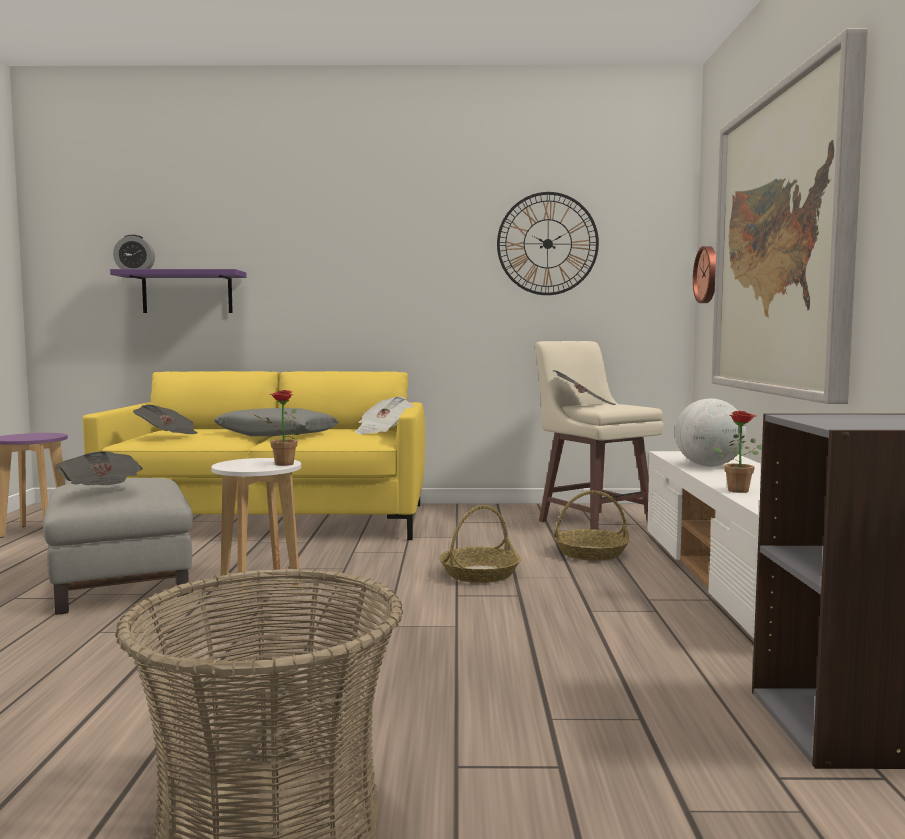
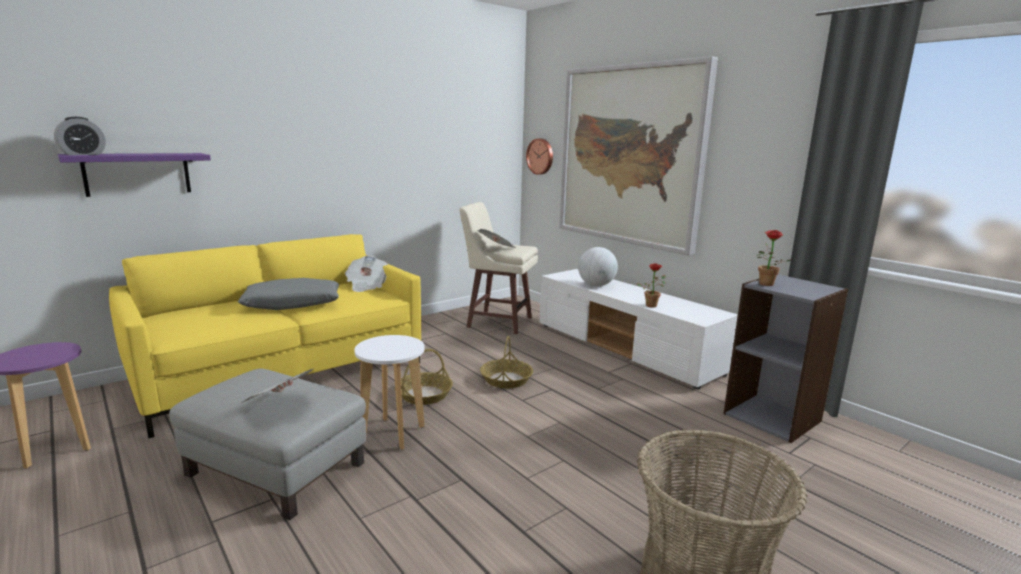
camera: 40 degrees left, 10 degrees up
newspaper [133,405,198,434] -> none
potted plant [255,390,300,466] -> potted plant moved to [756,230,791,286]
wall clock [497,192,599,295] -> none
basket [554,491,629,561] -> basket moved to [401,349,453,405]

